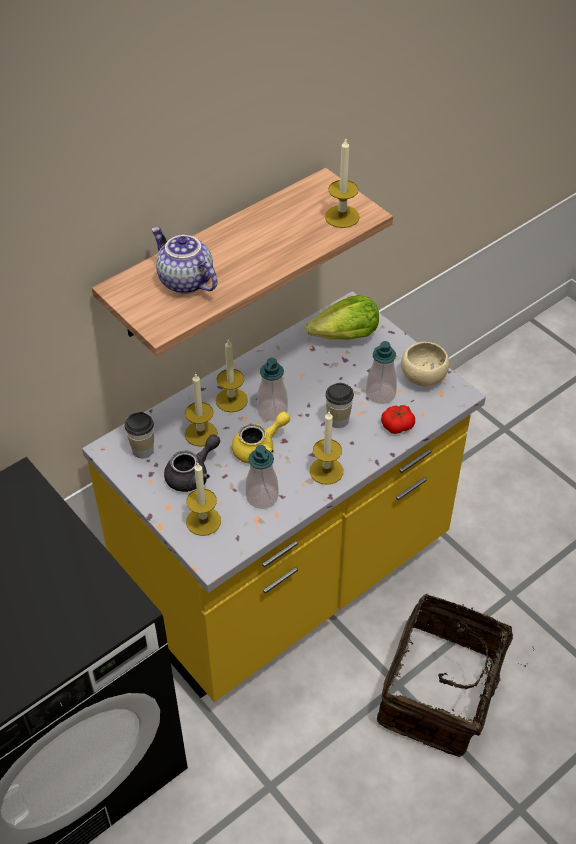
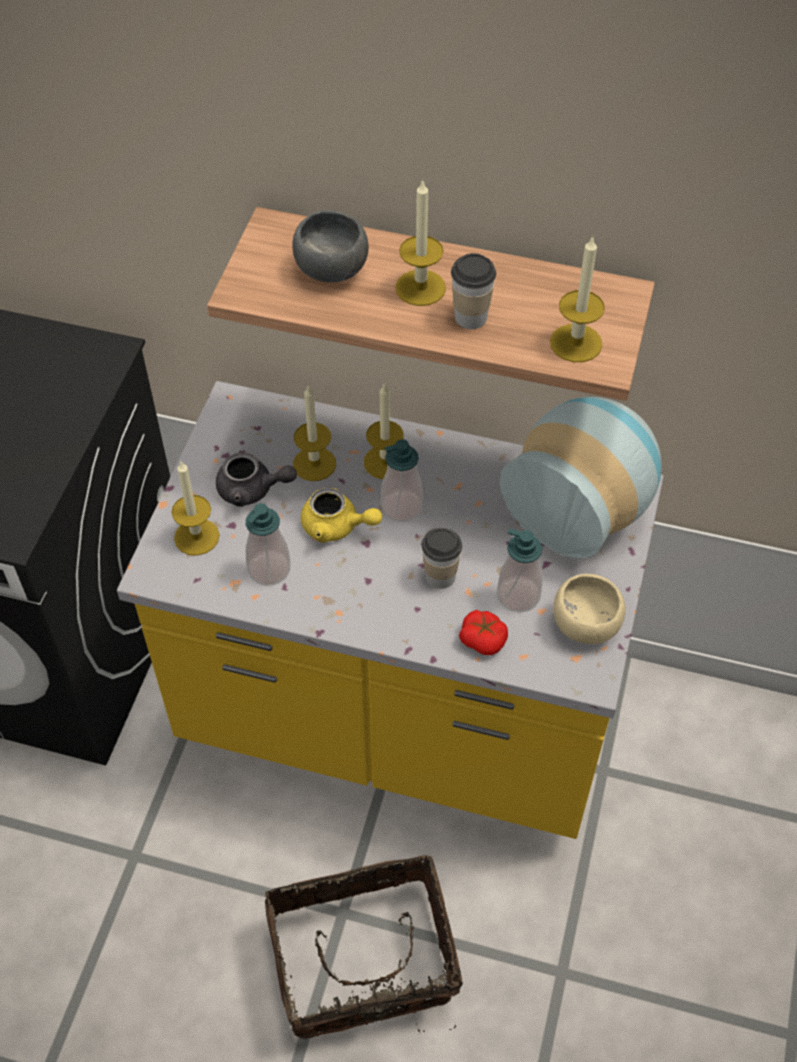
camera: 55 degrees right, 5 degrees up
cup [125,412,154,458] -> cup moved to [451,253,496,329]
teapot [151,227,217,294] -> grey bowl [292,210,369,282]
lettuce [306,295,379,340] -> vase [500,397,662,559]
candle [310,412,343,485] -> candle moved to [395,179,446,306]

